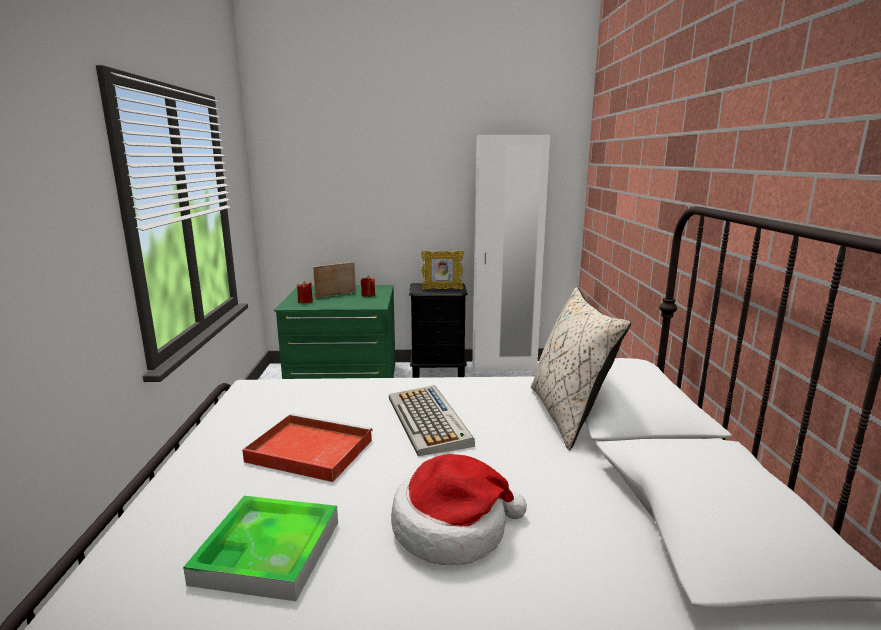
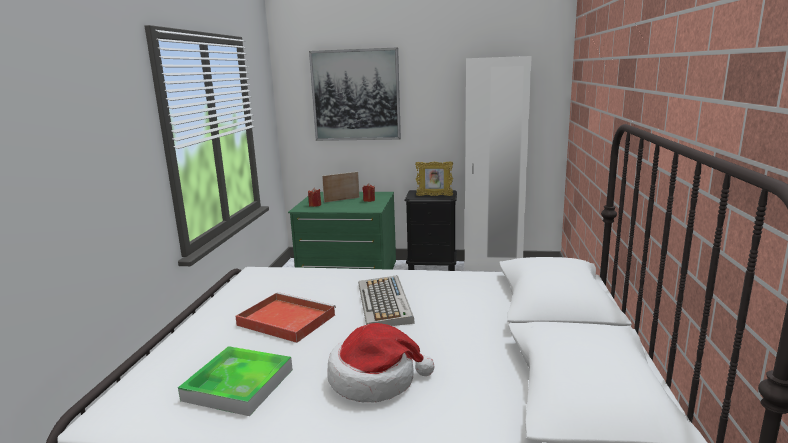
camera: 10 degrees right, 0 degrees up
beige pillow [531,287,631,450] -> none
none -> picture [309,47,401,141]

